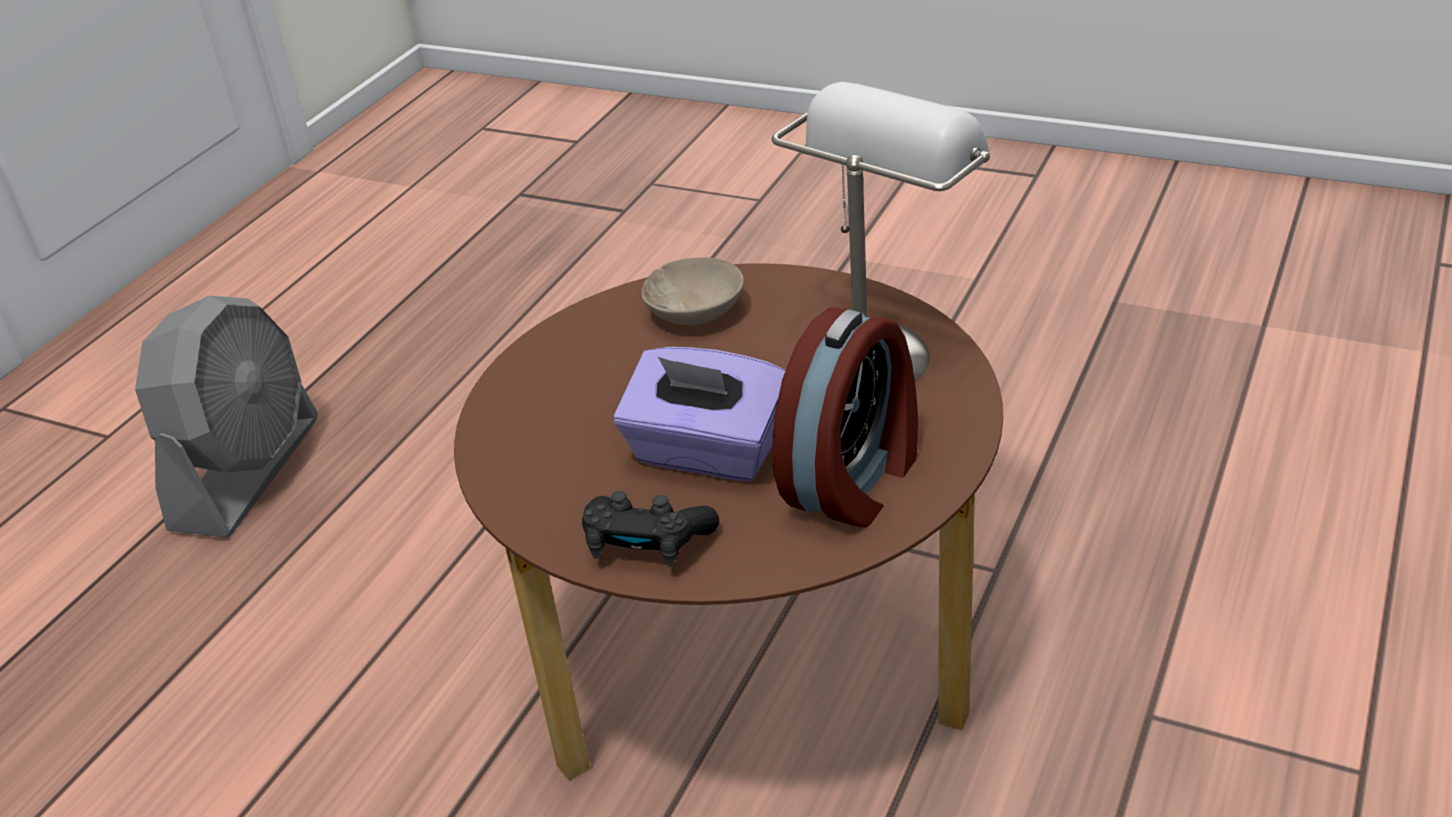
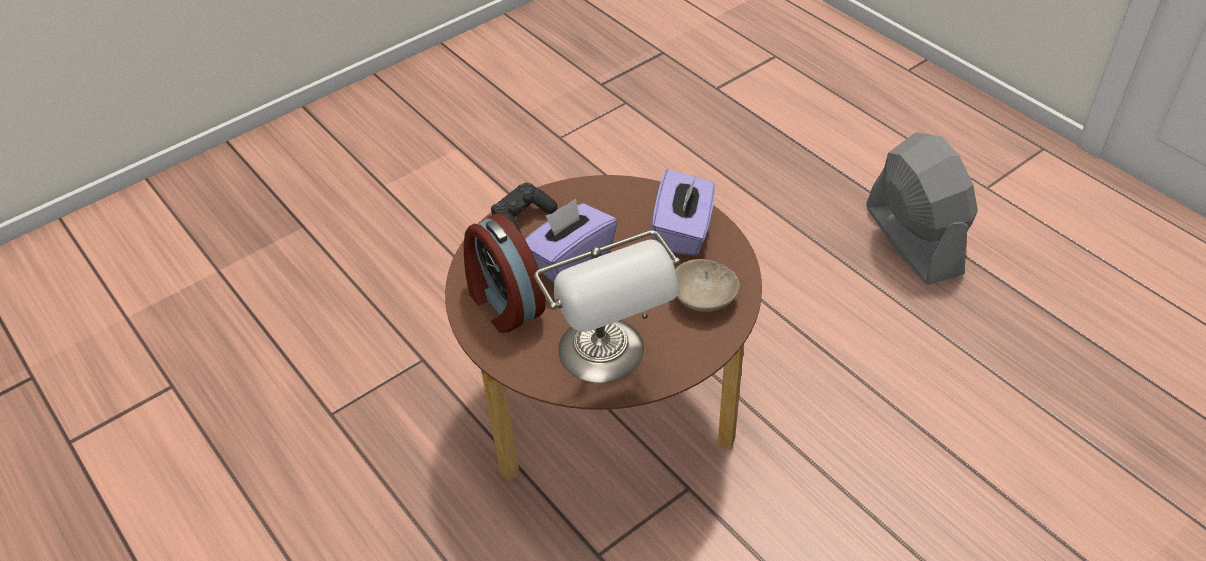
camera: 115 degrees right, 10 degrees up
grey fan [135,296,318,537] -> grey fan turned 150 degrees counterclockwise [866,132,978,285]
none -> purple tissue box [652,169,715,256]

